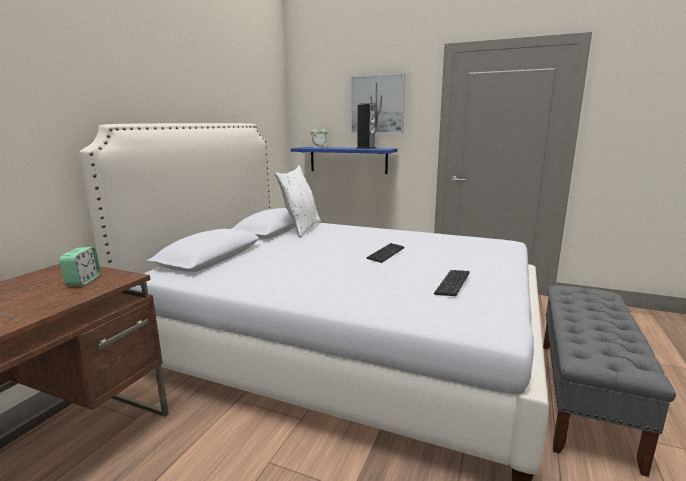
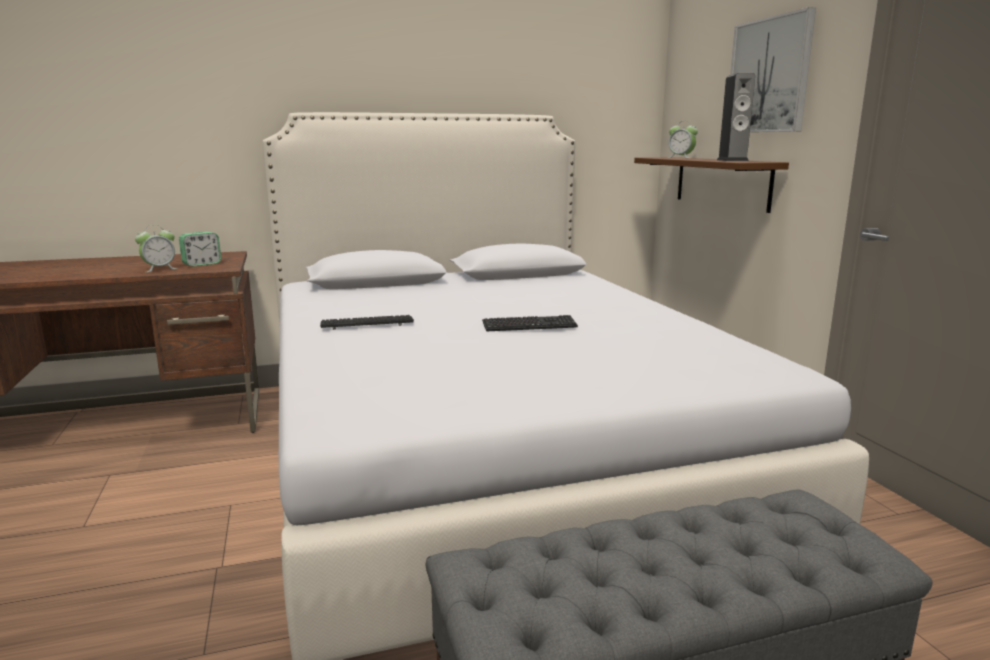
camera: 50 degrees right, 0 degrees up
white pillow [275,165,321,237] -> none
blue shelf [291,147,397,174] -> brown shelf [634,157,789,213]
keyboard [434,270,470,296] -> keyboard moved to [320,315,414,330]
none -> alarm clock [135,225,178,272]

